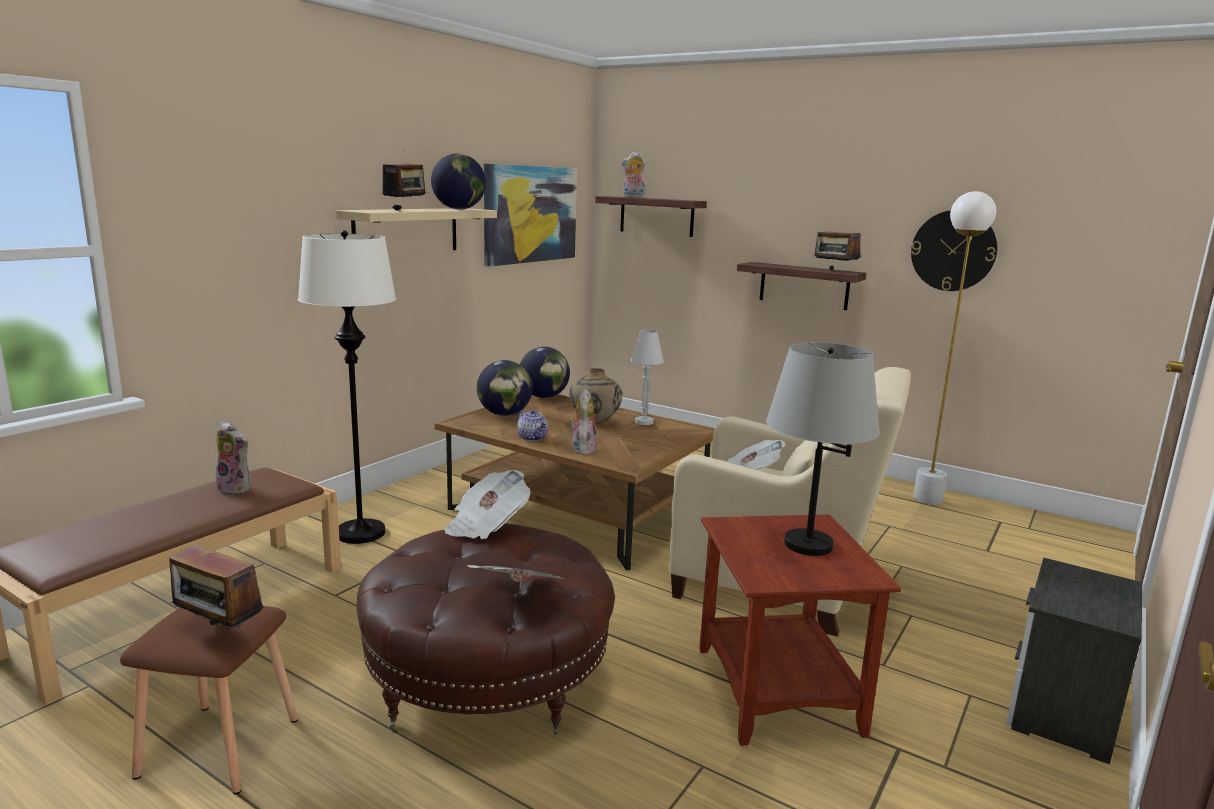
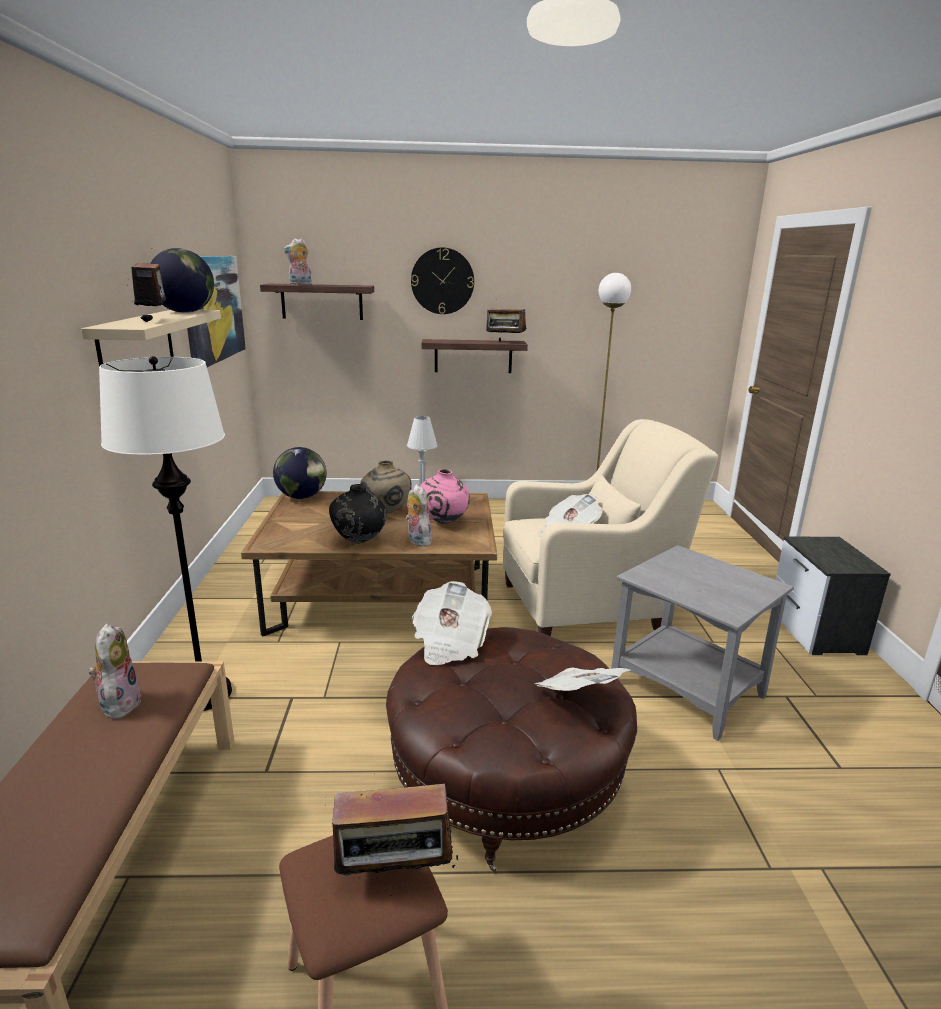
camera: 35 degrees left, 5 degrees up
plush toy [215,421,250,496] -> plush toy turned 90 degrees counterclockwise [89,623,142,719]
globe [477,360,533,416] -> none
teapot [517,409,548,441] -> black vase [329,484,386,544]
brown side table [699,515,901,746] -> grey side table [611,545,794,741]
grey table lamp [766,342,880,556] -> none
wall clock [911,210,997,291] -> wall clock moved to [411,247,474,314]
none -> pink vase [419,469,470,524]

